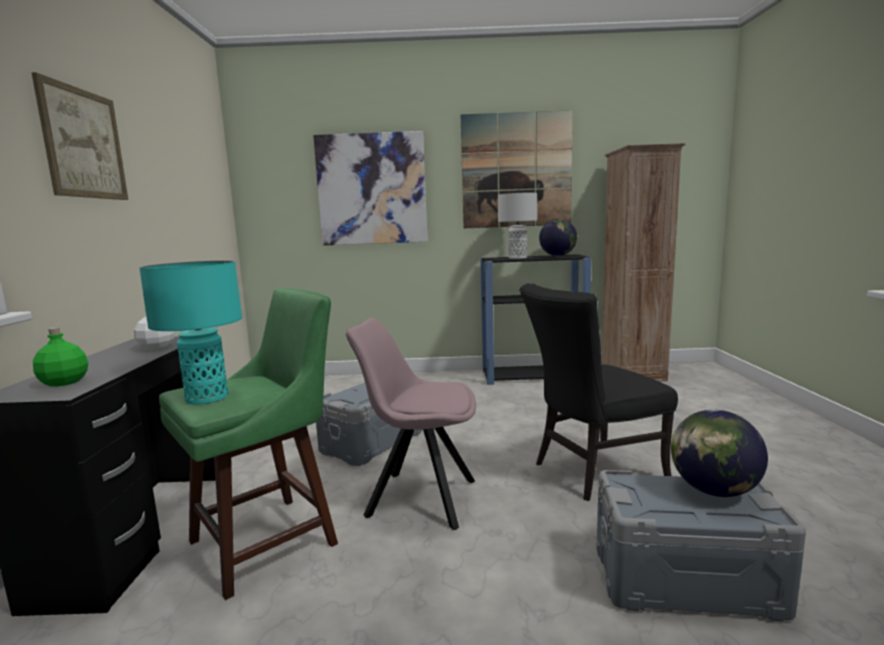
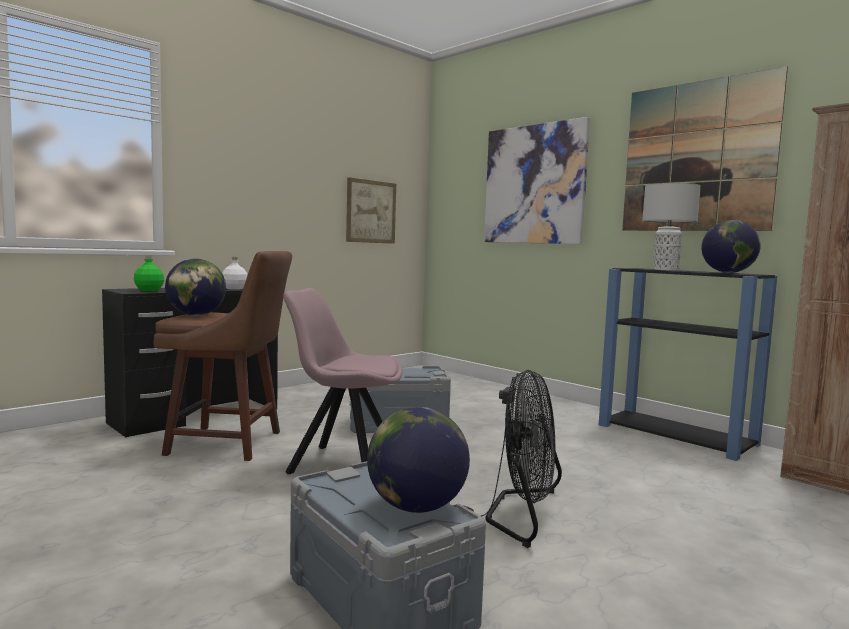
camera: 45 degrees right, 5 degrees down
picture [31,72,128,200] -> picture moved to [346,177,396,244]
turquoise table lamp [139,260,242,404] -> globe [165,259,226,316]
green stool [159,288,338,600] -> brown stool [154,251,292,461]
pink chair [346,318,476,530] -> pink chair turned 45 degrees counterclockwise [283,288,402,474]
black chair [519,283,678,501] -> black fan [453,370,562,548]

